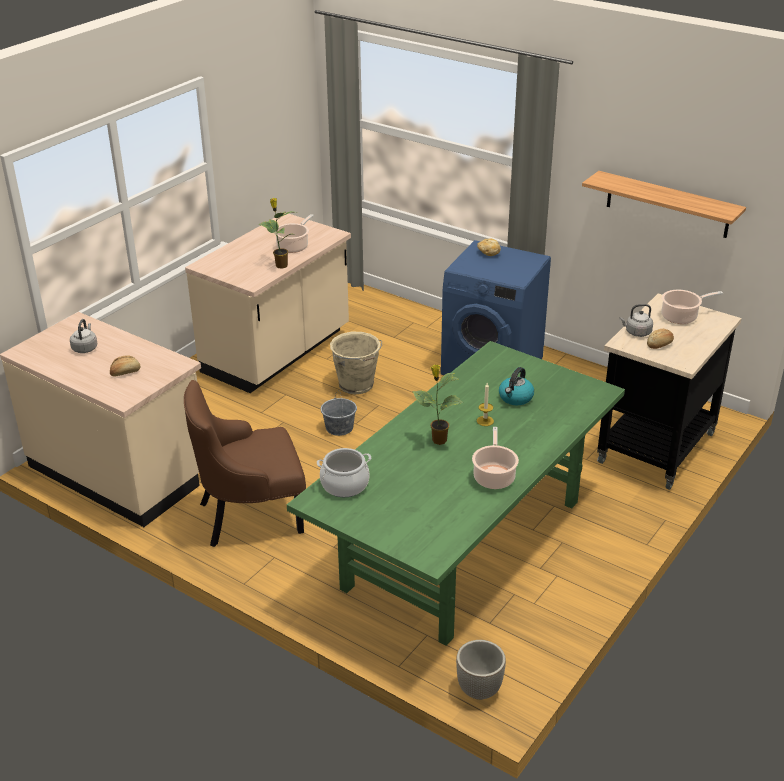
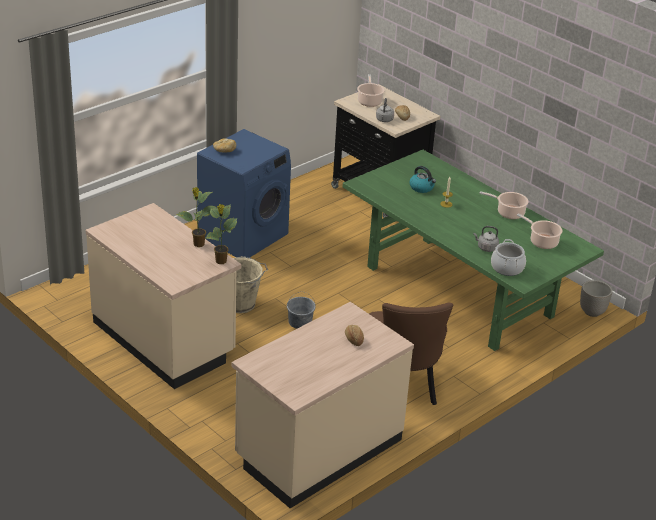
camera: 80 degrees left, 0 degrees up
grey kettle [70,319,97,353] -> grey kettle moved to [473,226,499,252]
cooking pot [274,214,314,253] -> cooking pot moved to [517,213,563,249]
potted plant [412,365,463,445] -> potted plant moved to [205,204,237,264]
shelf [582,171,746,238] -> none

